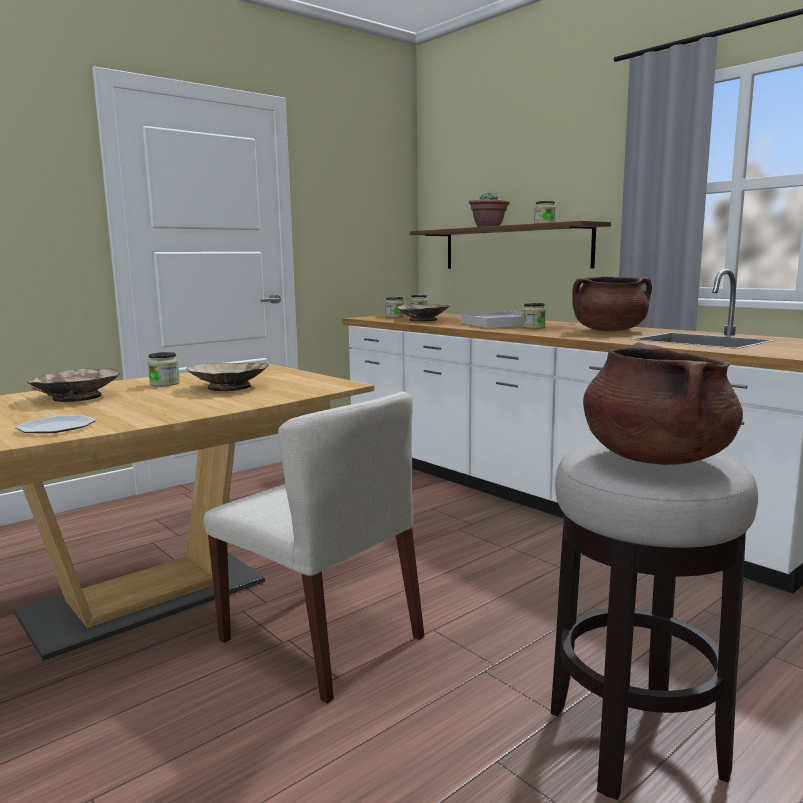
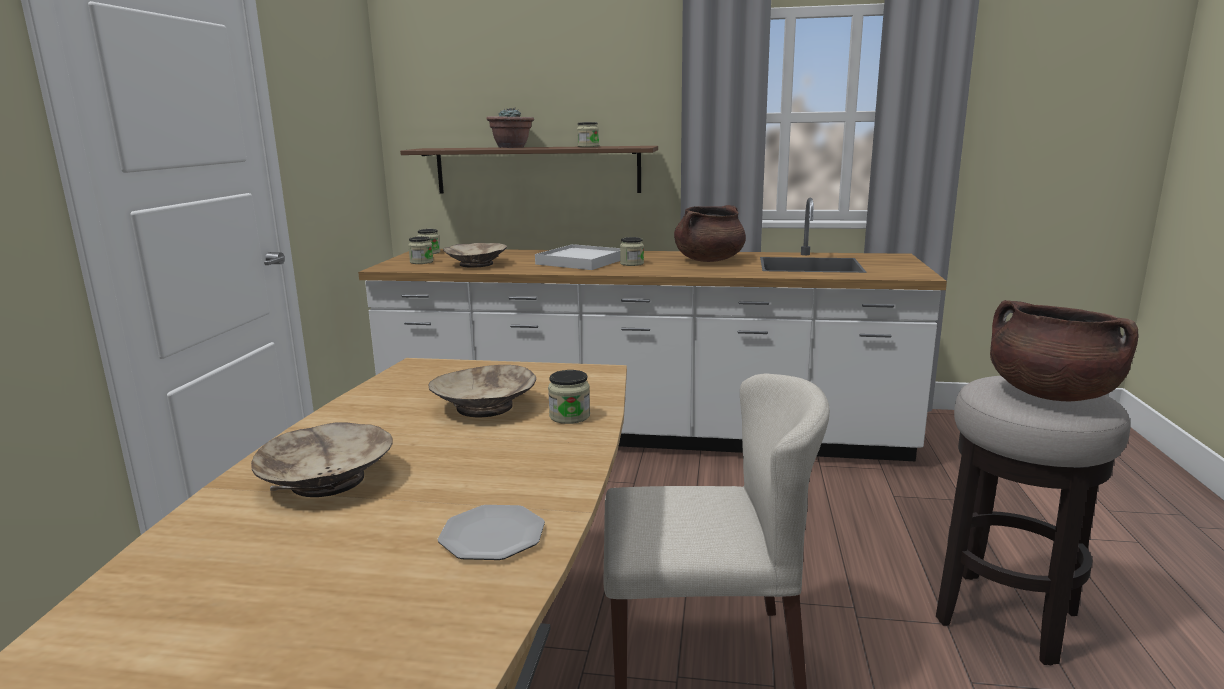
camera: 40 degrees left, 5 degrees up
jar [148,352,180,386] -> jar moved to [548,370,590,424]

